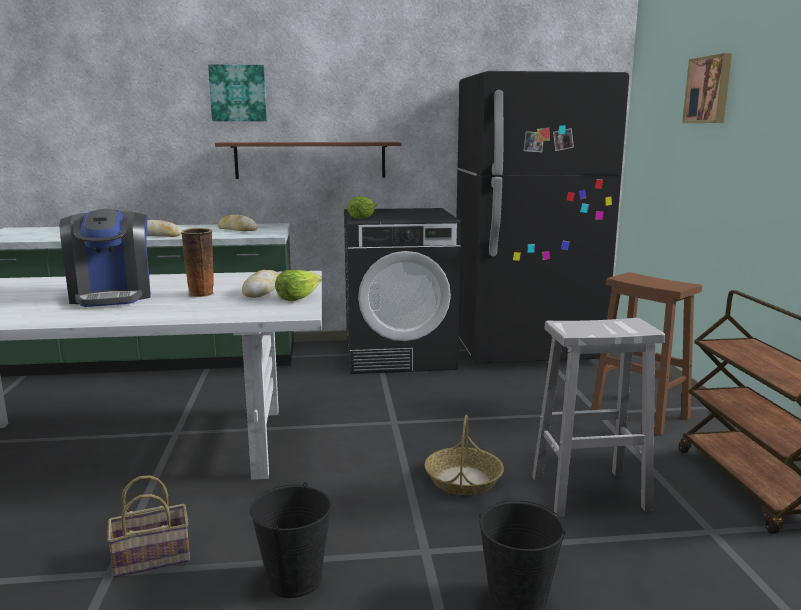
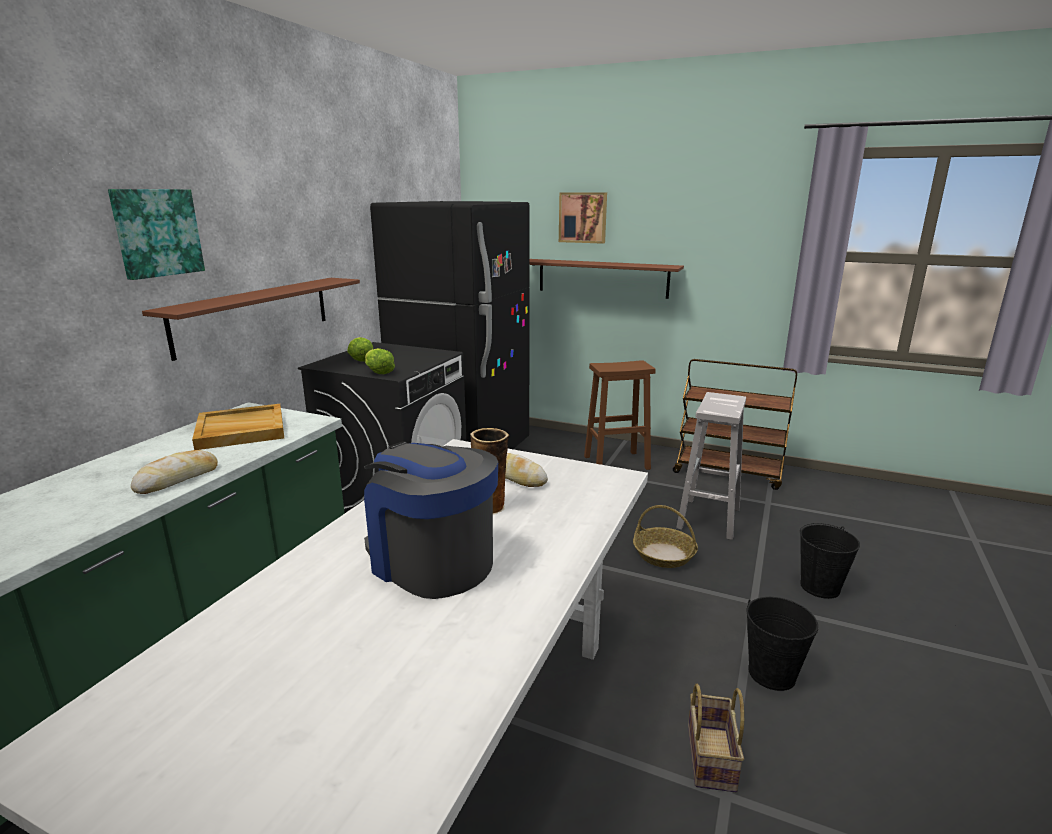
camera: 60 degrees left, 5 degrees up
coffee machine [60,209,151,307] -> coffee machine turned 150 degrees counterclockwise [364,441,498,599]
bread [218,215,257,231] -> beige tray [192,404,284,450]
lettuce [275,270,322,301] -> lettuce moved to [347,337,373,362]
none -> brown shelf [530,259,684,299]

